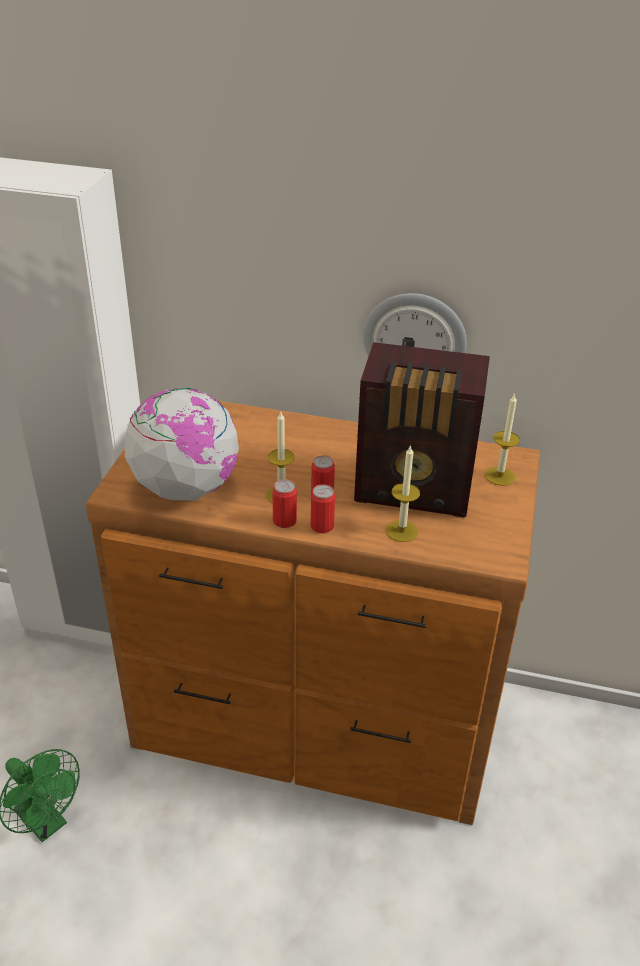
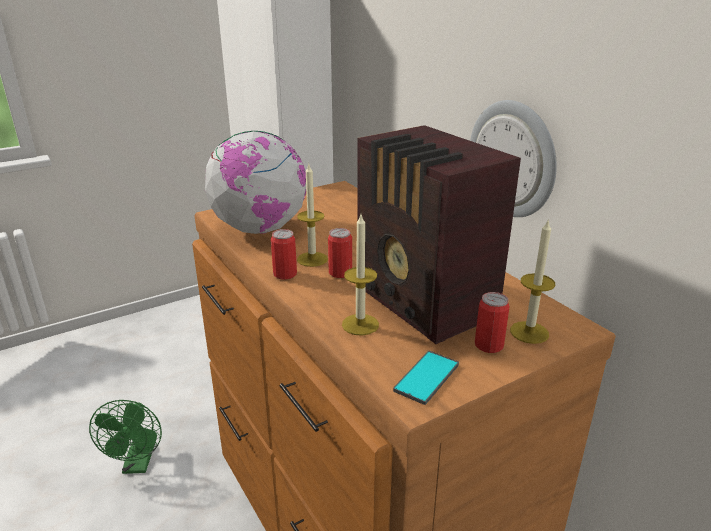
camera: 45 degrees right, 10 degrees down
can [311,484,335,533] -> can moved to [475,292,510,353]
none -> phone [393,351,459,405]

